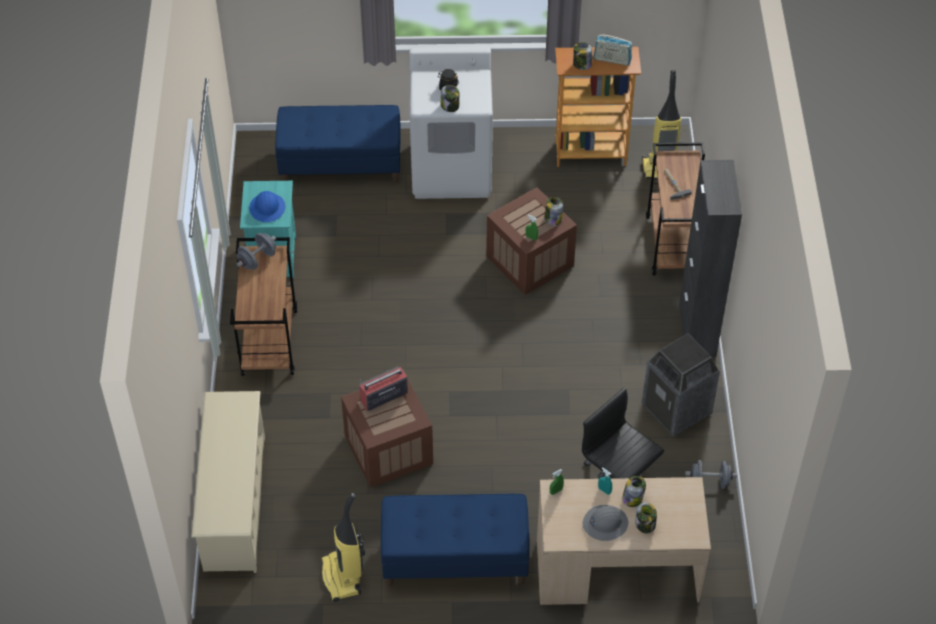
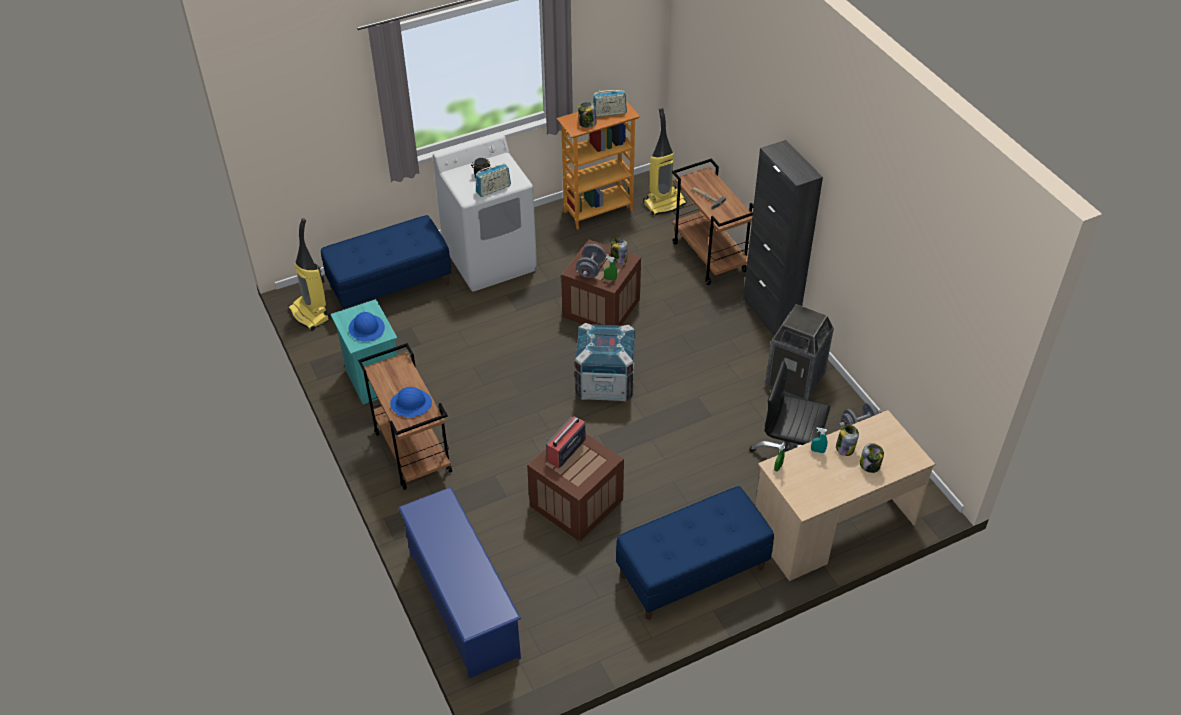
camera: 25 degrees left, 5 degrees down
beige shoe rack [191,391,265,573] -> blue shoe rack [398,487,521,679]
grey dumbbell [237,233,276,270] -> grey dumbbell moved to [576,244,606,278]
vacuum cleaner [321,493,365,602] -> vacuum cleaner moved to [288,218,331,331]
jar [441,85,460,112] -> radio [476,163,511,197]
grey hard hat [583,505,628,541] -> none
none -> blue hard hat [390,387,432,417]
none -> crate [575,323,635,402]

